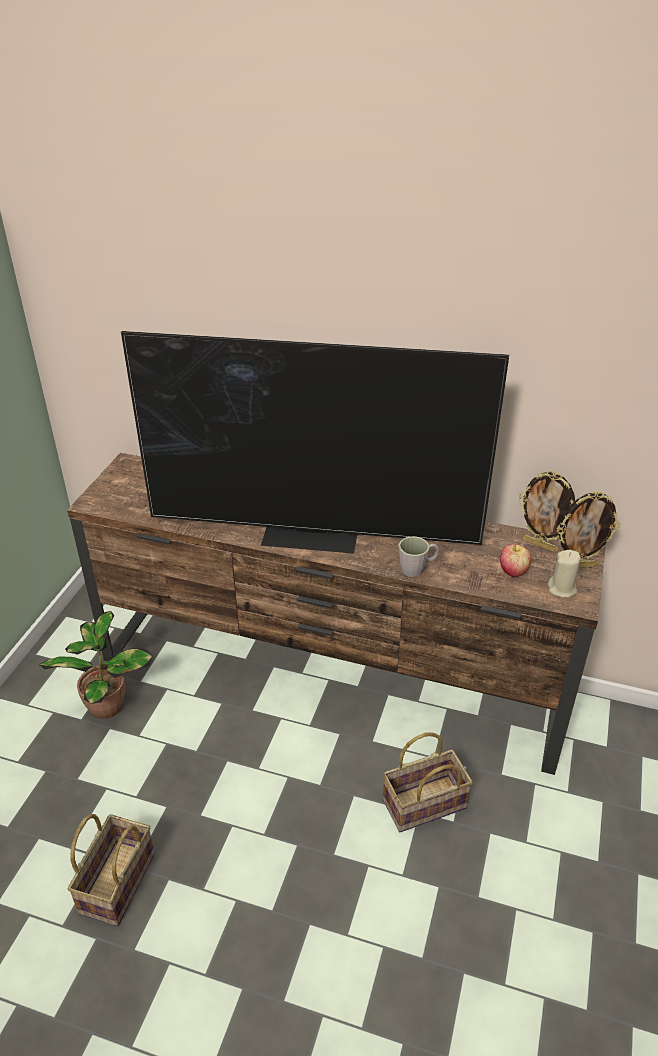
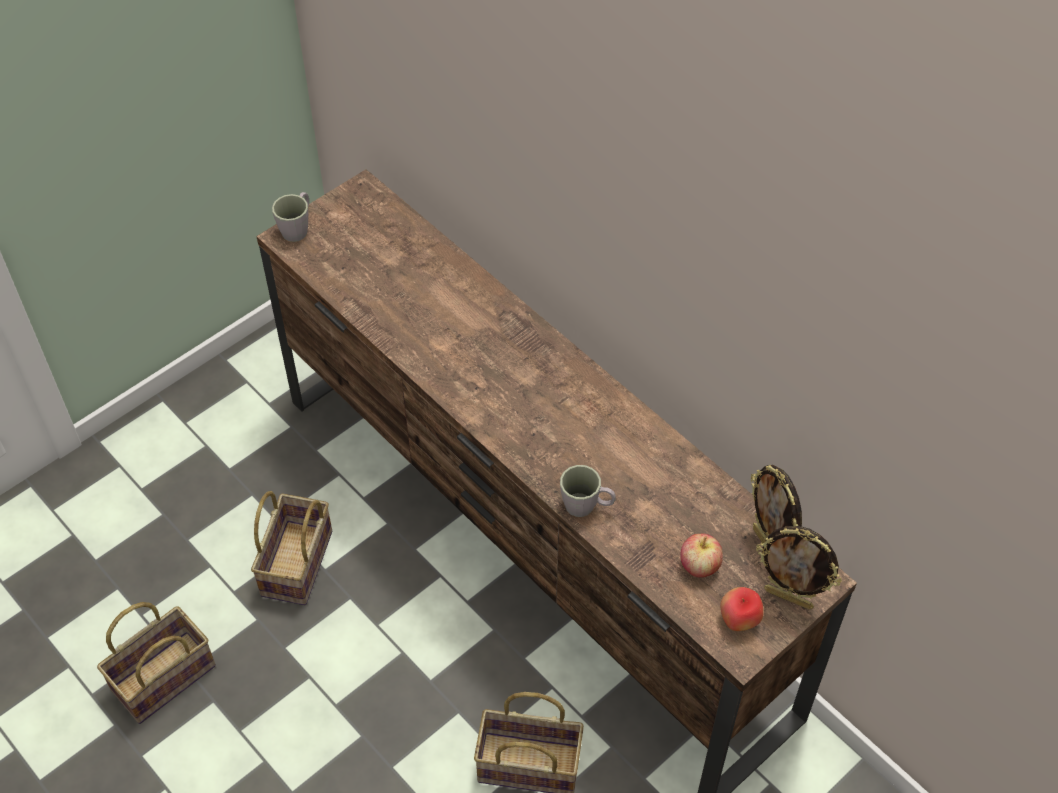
camera: 30 degrees right, 15 degrees up
potted plant [40,611,152,719] -> none
television [121,331,509,554] -> none
beige candle [548,550,581,598] -> apple [720,587,764,631]
none -> basket [251,491,332,605]
none -> grey mug [272,192,309,242]

